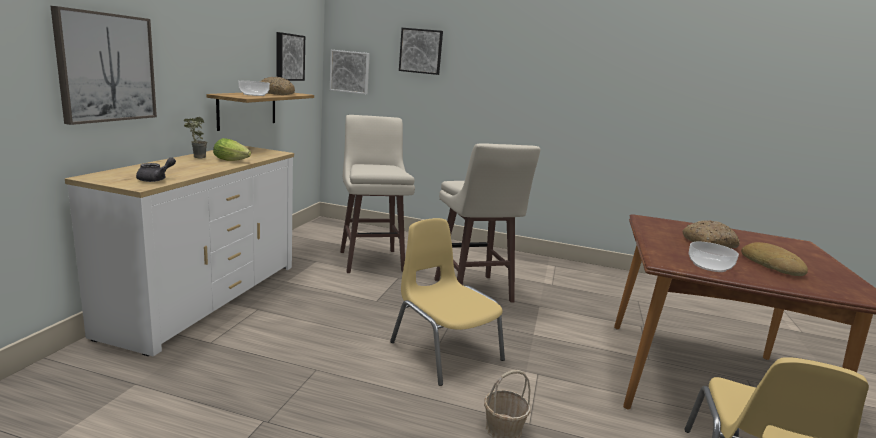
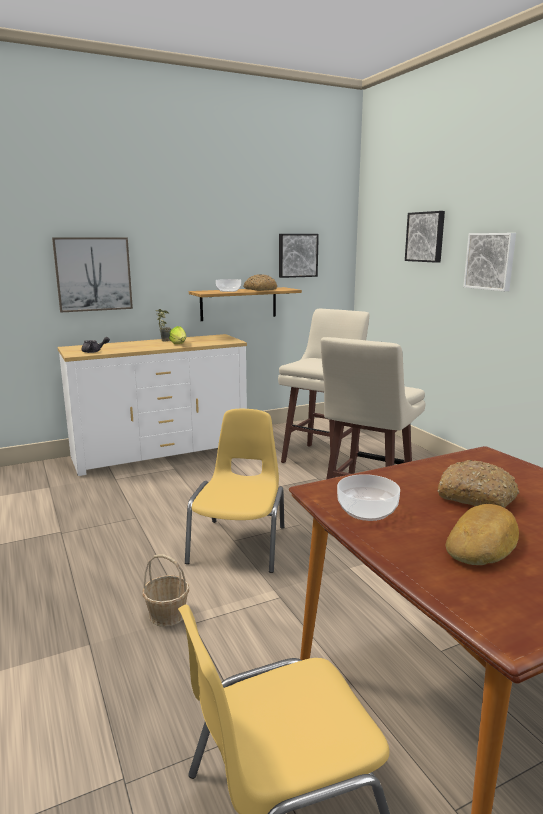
camera: 50 degrees right, 0 degrees up
picture [330,50,370,94] -> picture moved to [463,233,516,291]

